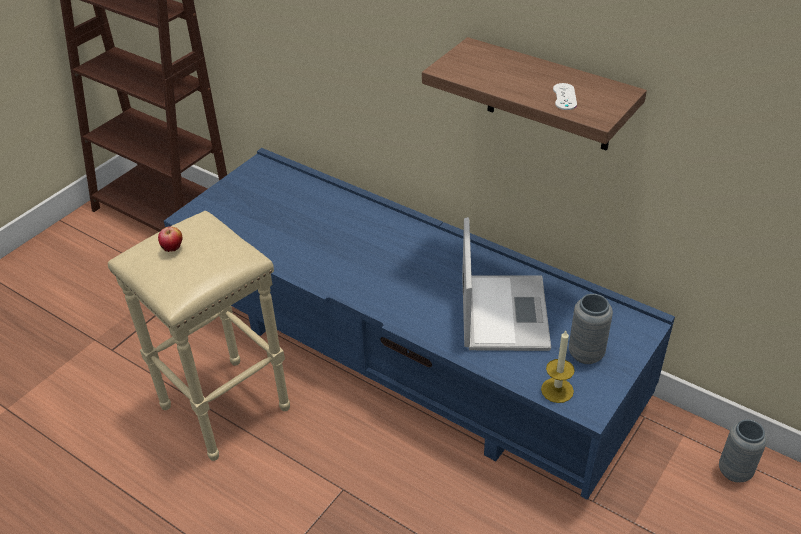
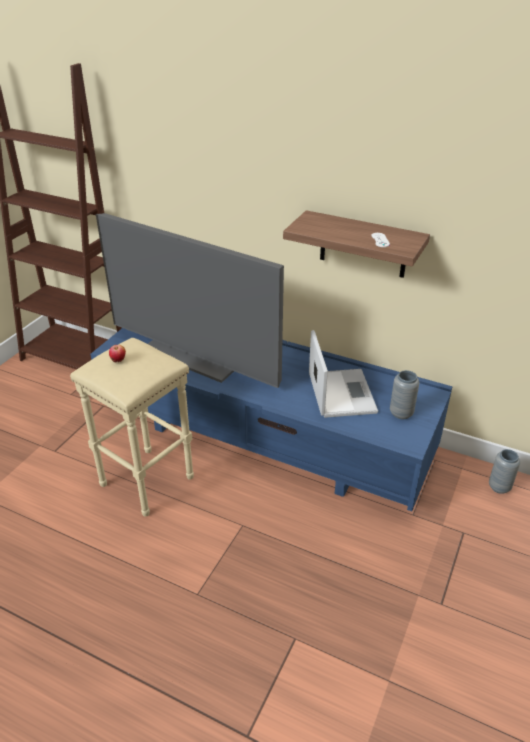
camera: 10 degrees left, 5 degrees down
candle [541,331,575,403] -> none
none -> television [96,213,284,388]

